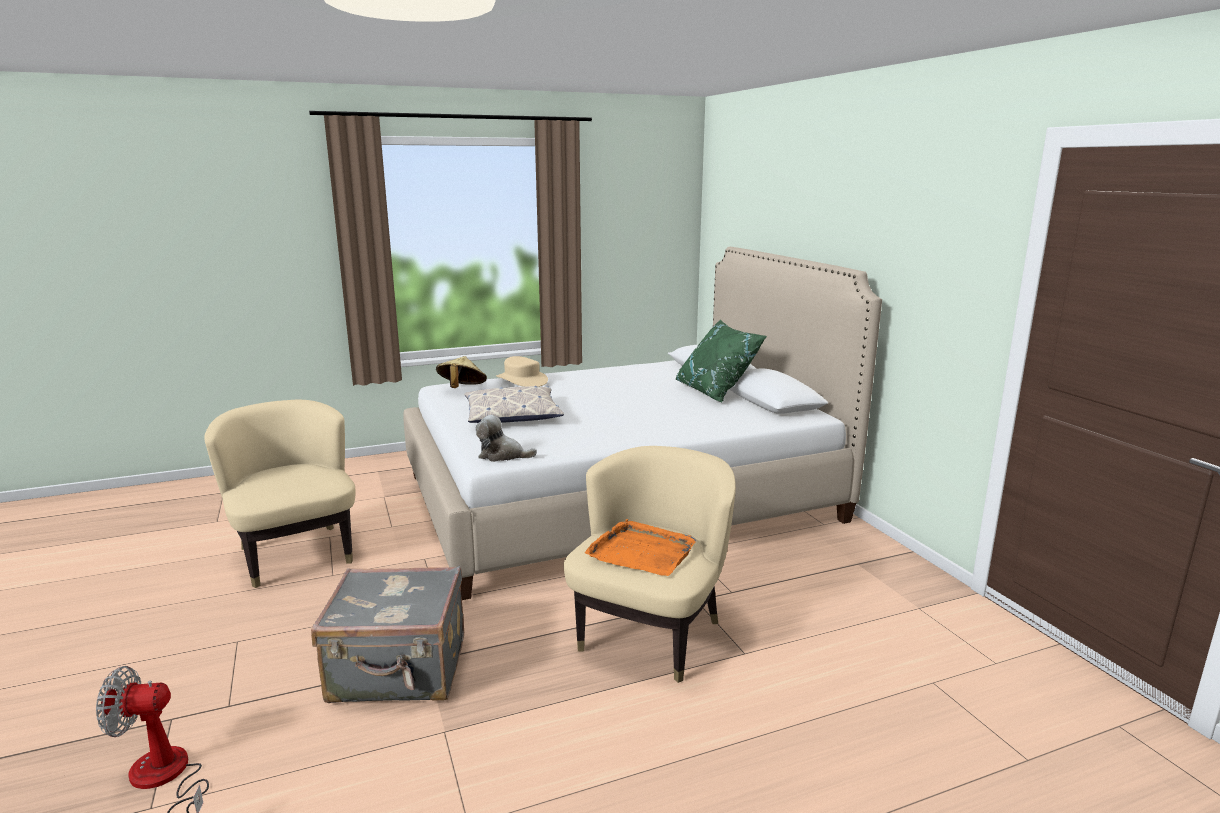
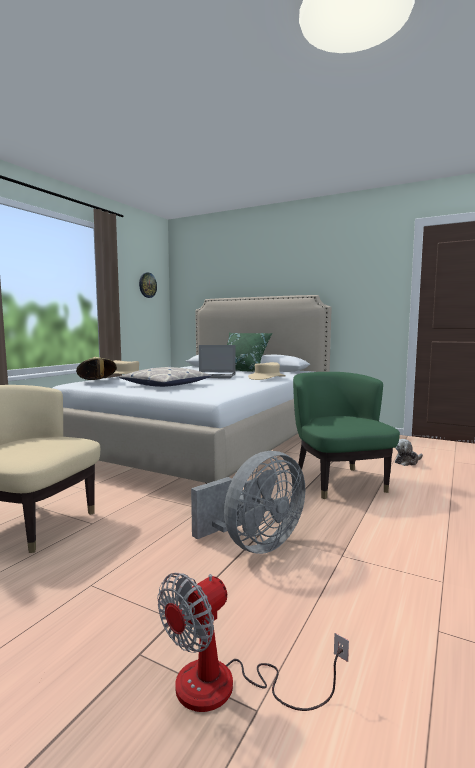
camera: 40 degrees left, 10 degrees down
grey suitcase [311,566,464,703] -> grey fan [191,451,305,554]
plush toy [476,415,537,462] -> plush toy moved to [395,439,423,466]
beige armchair [564,446,736,683] -> green armchair [293,372,400,499]
orange tray [585,519,696,576] -> none
none -> wall clock [139,272,157,298]
none -> laptop [199,345,236,379]
none -> beige hat [248,362,286,380]

